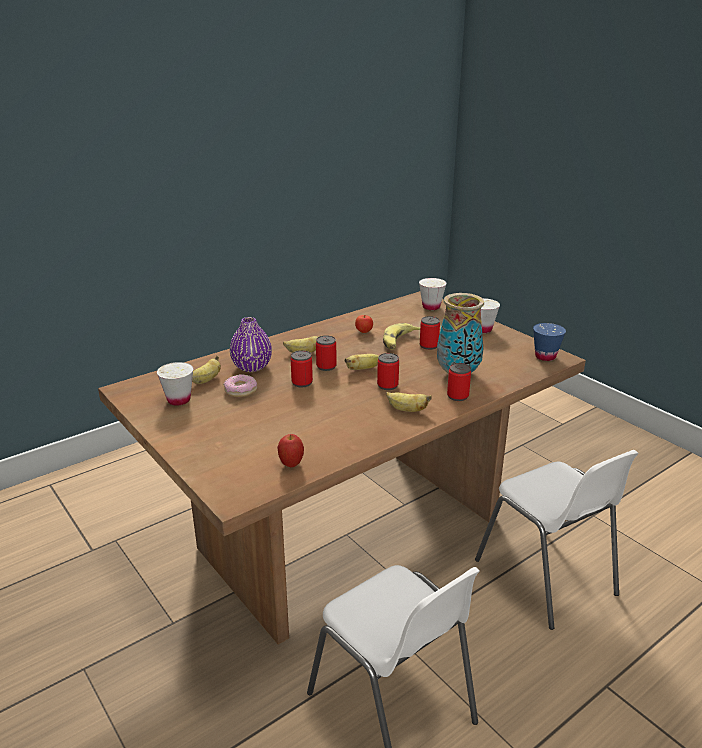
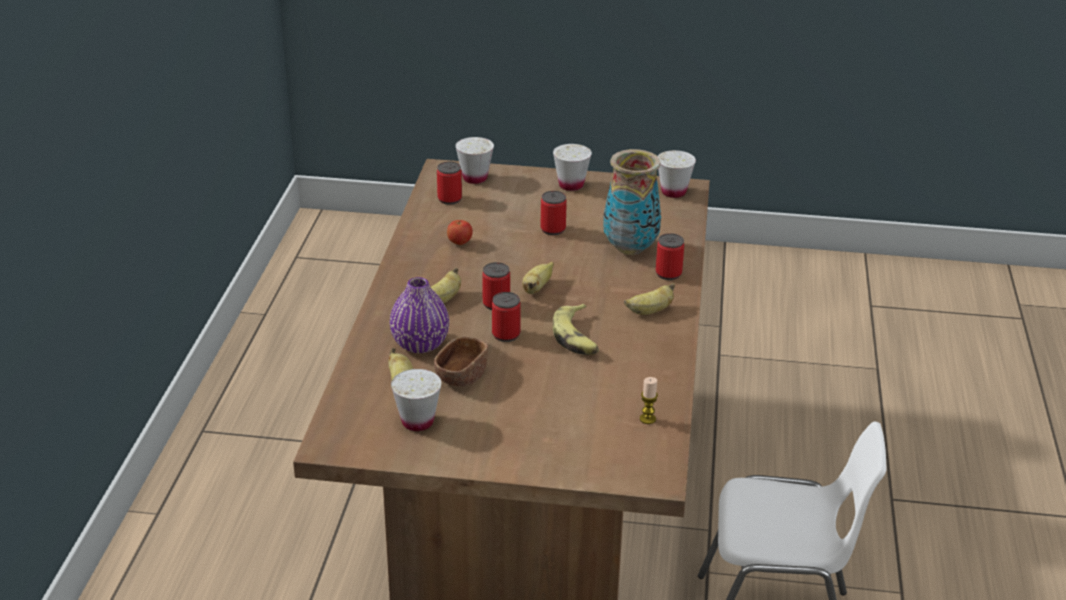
camera: 45 degrees left, 5 degrees up
donut [223,374,257,397] -> brown bowl [434,337,488,387]
apple [277,434,304,467] -> candle [640,377,658,424]
can [377,353,399,390] -> can moved to [437,162,462,205]
banana [383,323,420,350] -> banana moved to [553,304,599,355]
white chair [475,450,639,630] -> none
blue cup [533,323,566,361] -> white cup [657,150,696,198]

